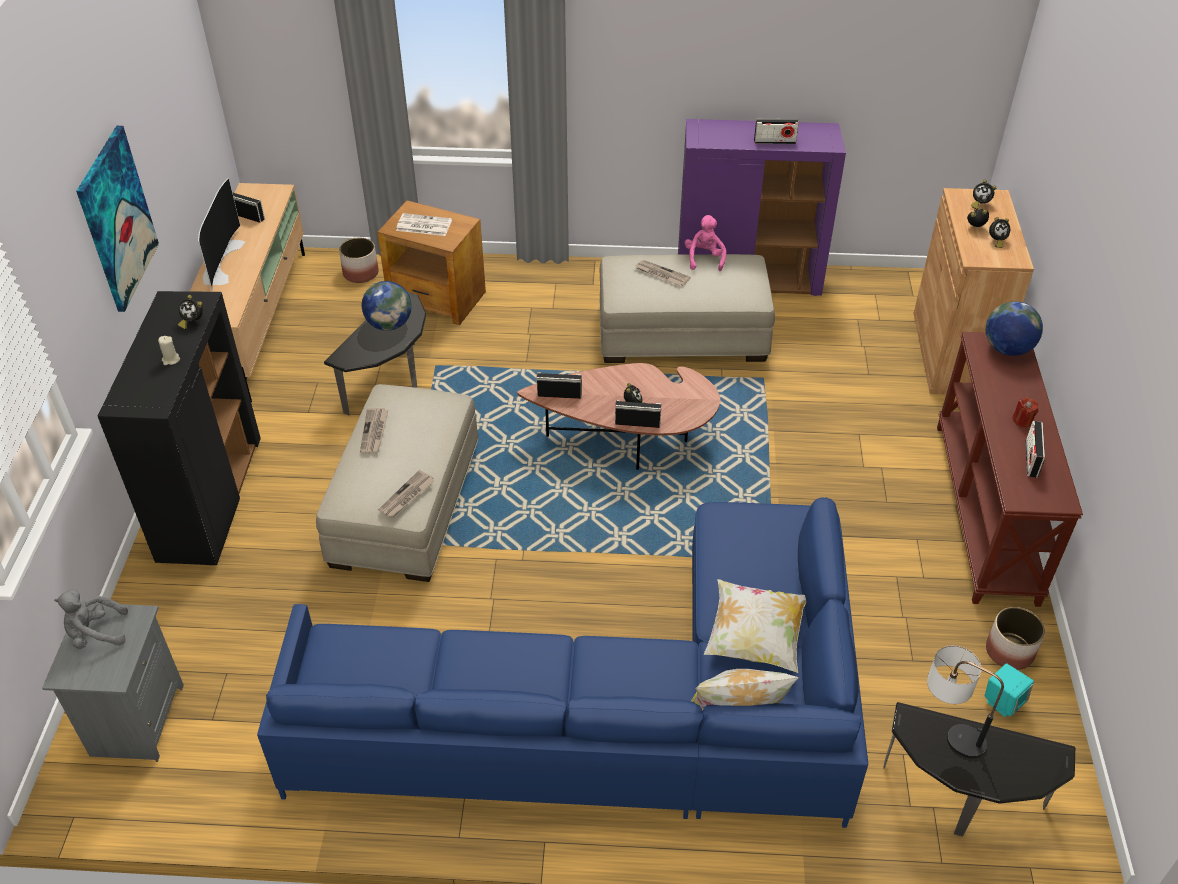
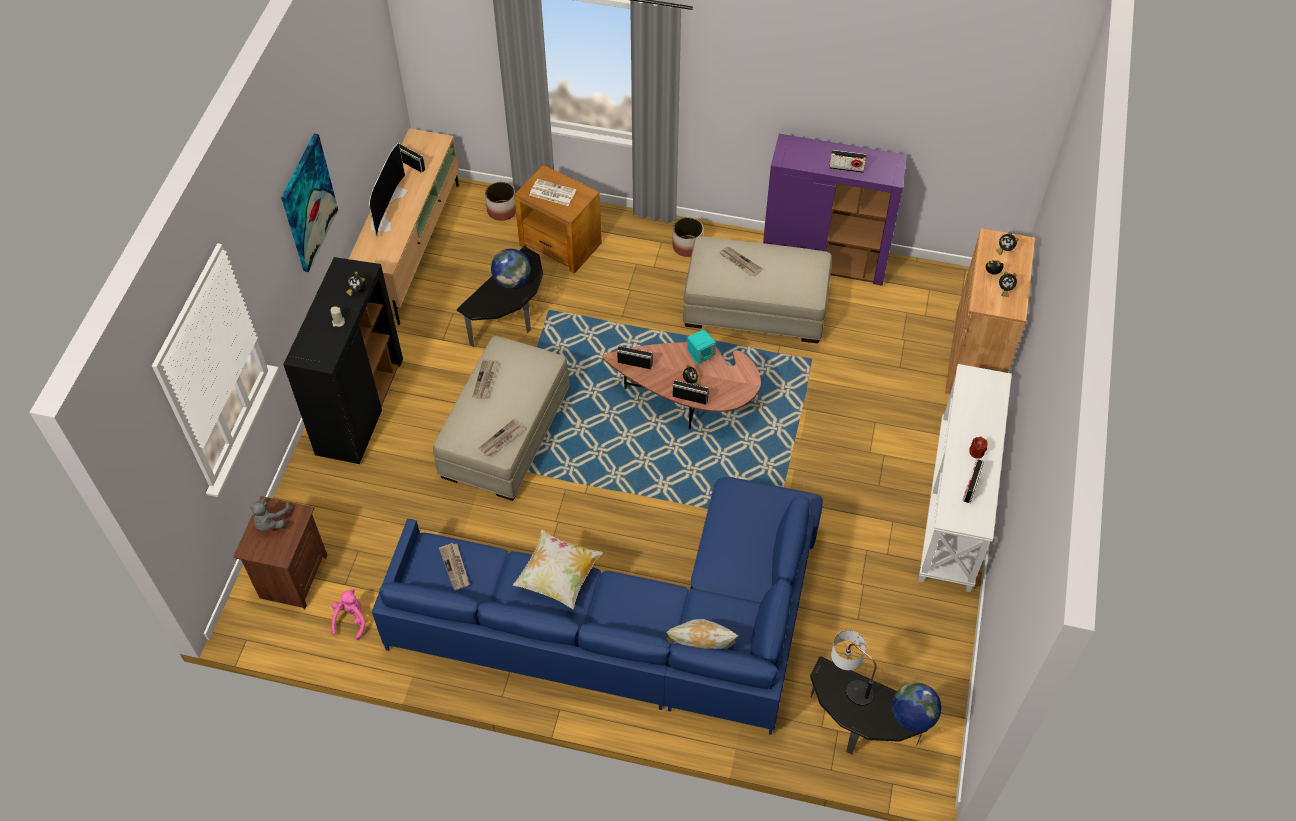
camera: 10 degrees right, 10 degrees up
grey nightstand [42,603,184,762] -> brown nightstand [233,496,327,610]
grey plush toy [54,590,128,649] -> grey plush toy turned 75 degrees counterclockwise [251,498,291,531]
pink plush toy [685,215,726,271] -> pink plush toy moved to [331,589,366,640]
pillow [704,579,806,673] -> pillow moved to [512,530,603,609]
brown console table [937,332,1083,607] -> white console table [918,364,1012,592]
turquoise speaker [985,663,1034,717] -> turquoise speaker moved to [687,329,716,364]
globe [986,301,1043,356] -> globe moved to [892,682,942,732]
planter [986,607,1045,670] -> planter moved to [672,217,703,257]
none -> newspaper [439,543,470,590]

